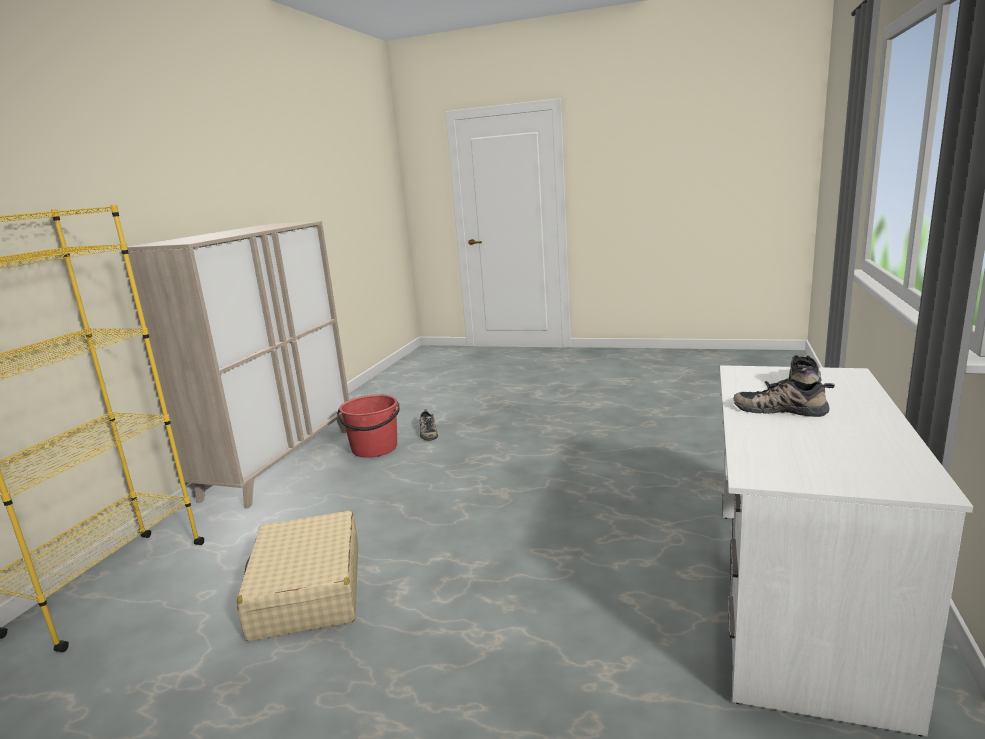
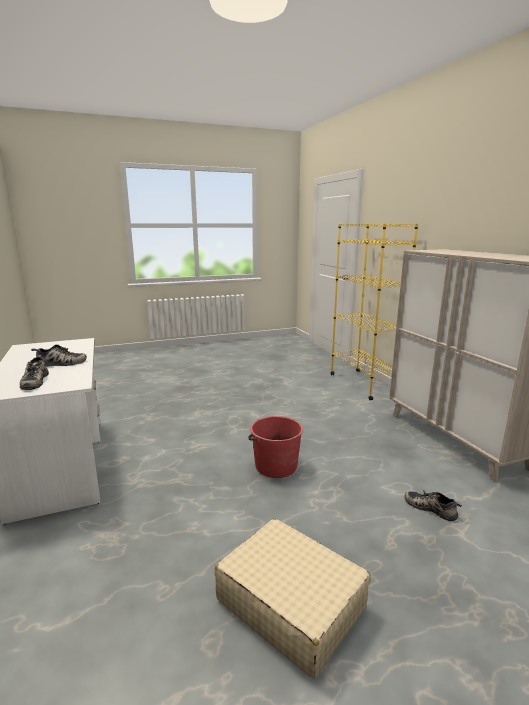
camera: 140 degrees right, 0 degrees up
beige suitcase [237,511,358,642] -> beige suitcase moved to [214,518,370,678]
red bucket [337,394,400,458] -> red bucket moved to [248,416,303,478]

